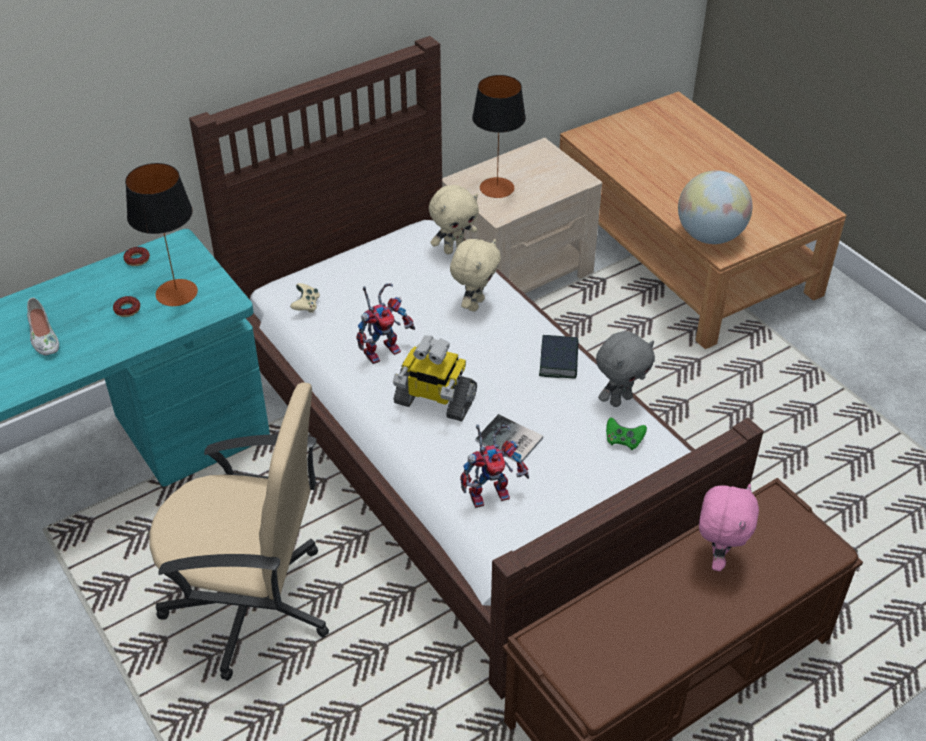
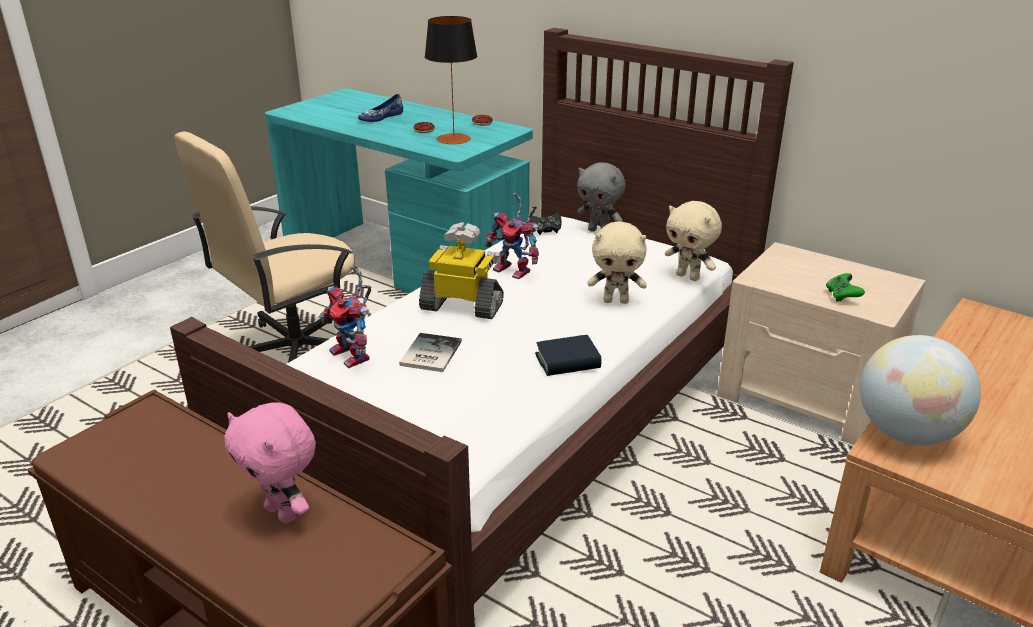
camera: 70 degrees right, 15 degrees down
white shoe [27,298,59,355] -> blue shoe [358,94,403,122]
beige office chair [149,383,329,681] -> beige office chair turned 60 degrees clockwise [174,131,355,363]
beige game controller [290,283,320,313] -> black game controller [529,213,562,235]
toy robot [393,336,477,421] -> toy robot turned 105 degrees clockwise [419,222,504,319]
table lamp [472,75,526,198] -> none
grey plush toy [596,331,655,407] -> grey plush toy moved to [577,162,626,232]
green game controller [606,418,647,450] -> green game controller moved to [826,273,865,302]
pink plush toy [699,484,759,571] -> pink plush toy turned 45 degrees clockwise [224,402,316,523]

